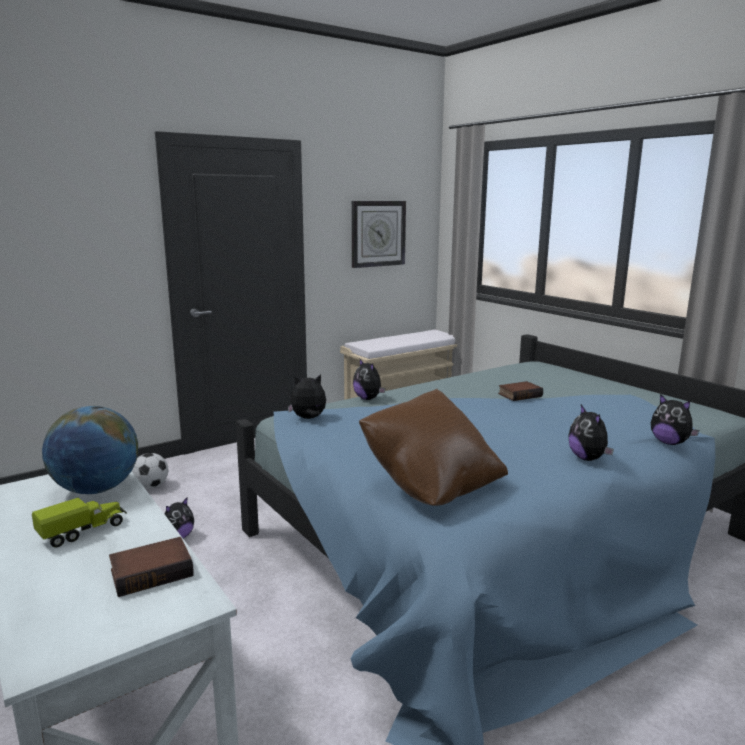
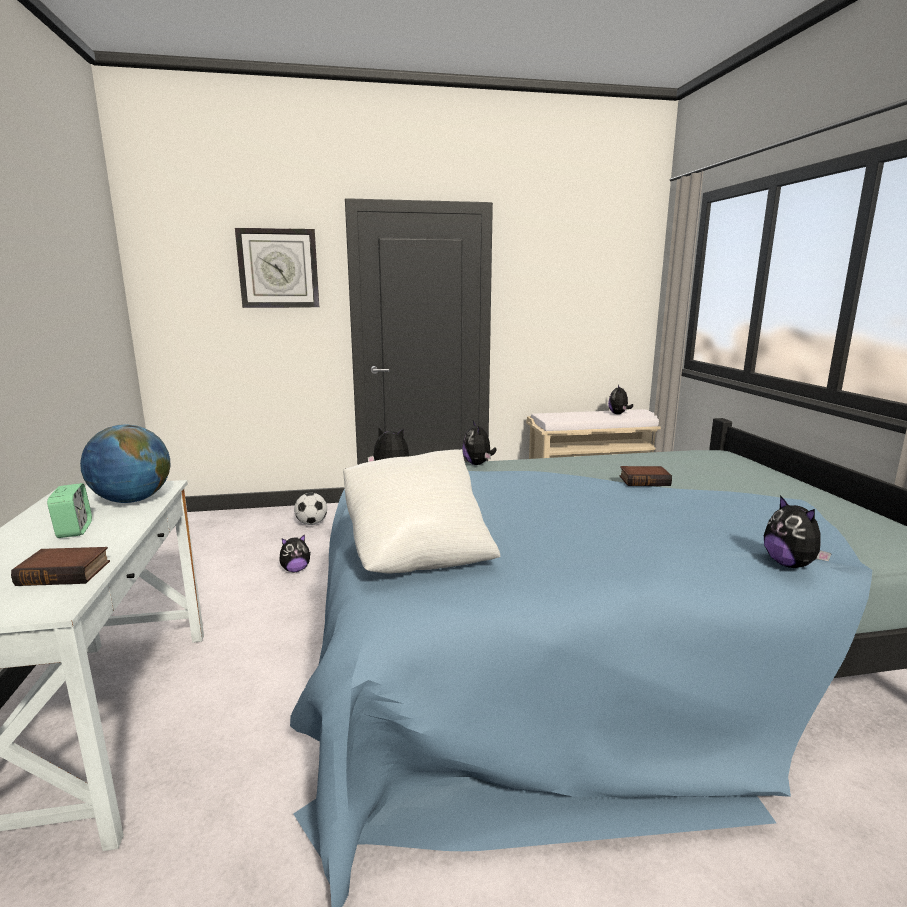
camera: 25 degrees right, 0 degrees up
toy truck [32,497,127,547] -> alarm clock [47,483,92,538]
wall clock [352,201,406,268] -> wall clock moved to [235,228,319,308]
brown pillow [359,389,508,506] -> white pillow [343,449,500,573]
plush toy [568,405,614,461] -> plush toy moved to [608,385,633,414]

